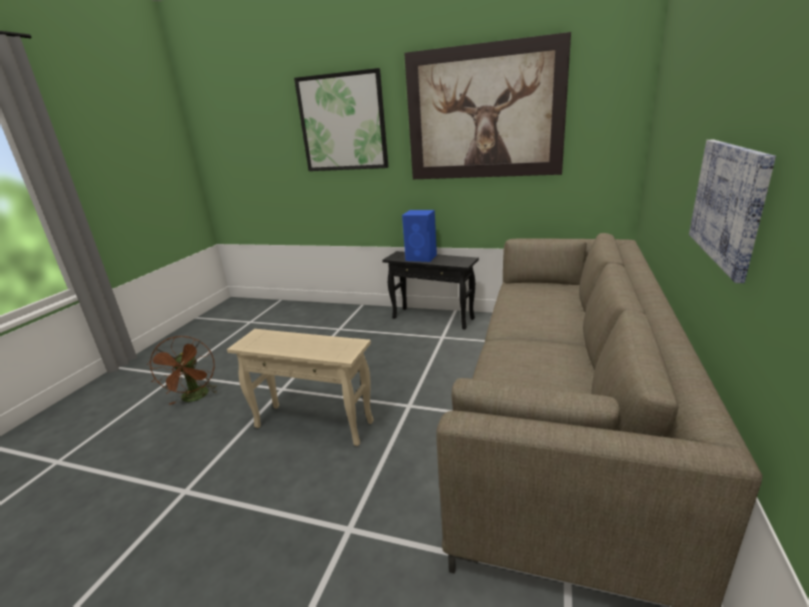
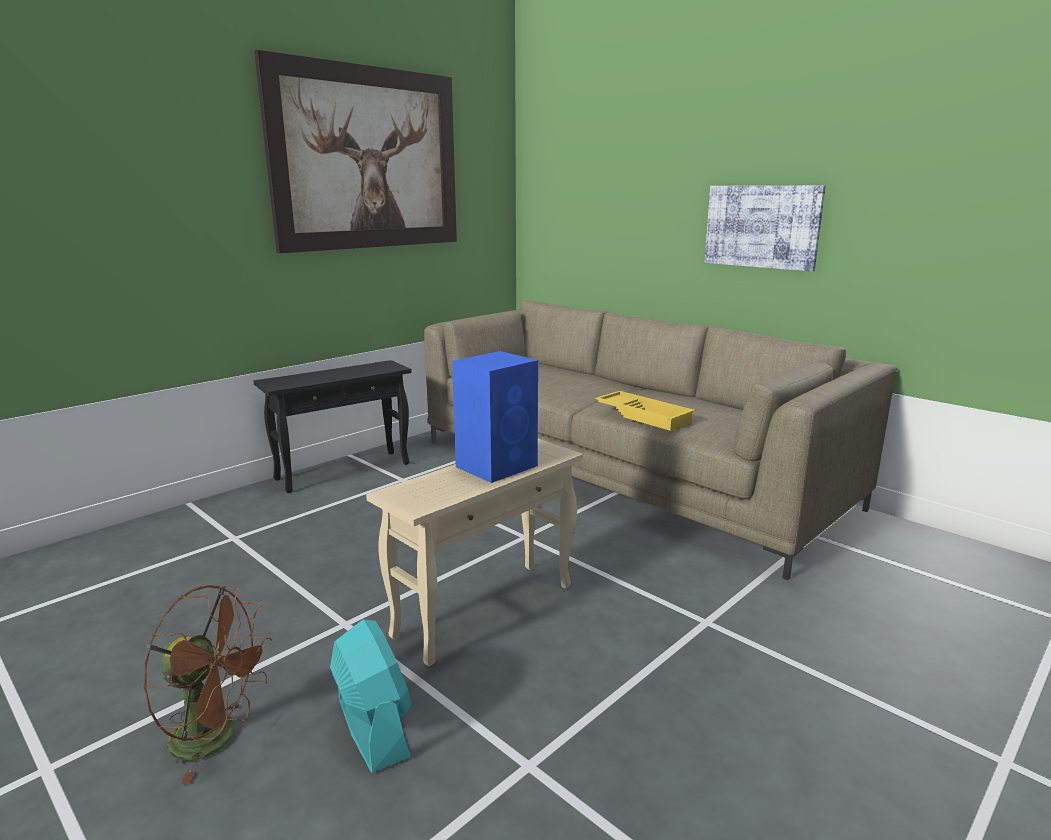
camera: 65 degrees left, 5 degrees down
picture [294,68,388,171] -> none
blue speaker [402,210,437,262] -> blue speaker moved to [452,351,538,483]
none -> turquoise fan [330,619,411,772]
none -> yellow tray [596,391,695,431]

